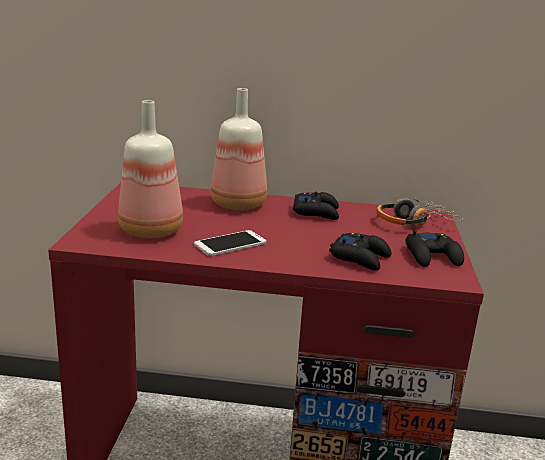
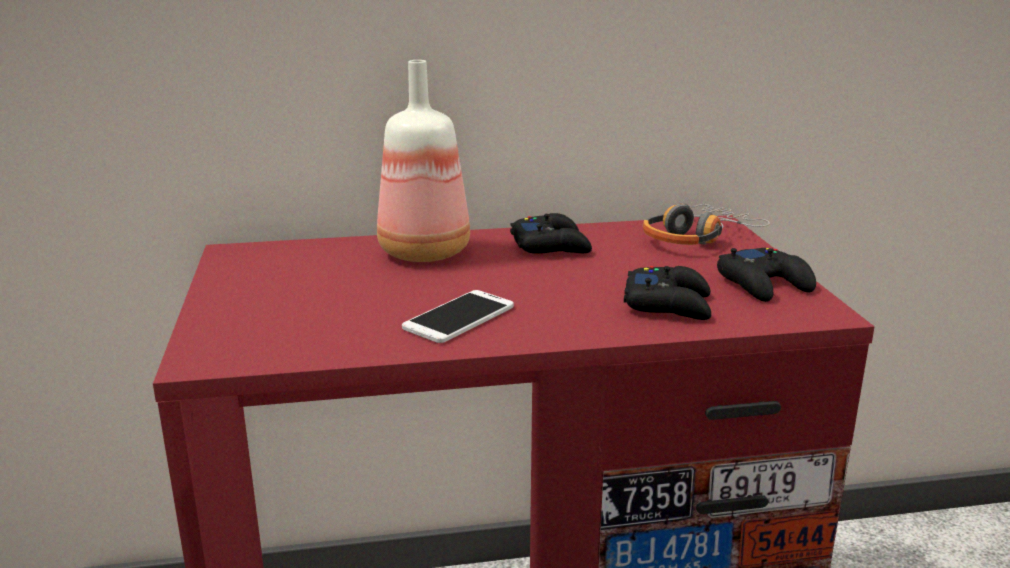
camera: 15 degrees left, 0 degrees up
bottle [118,100,183,238] -> none

